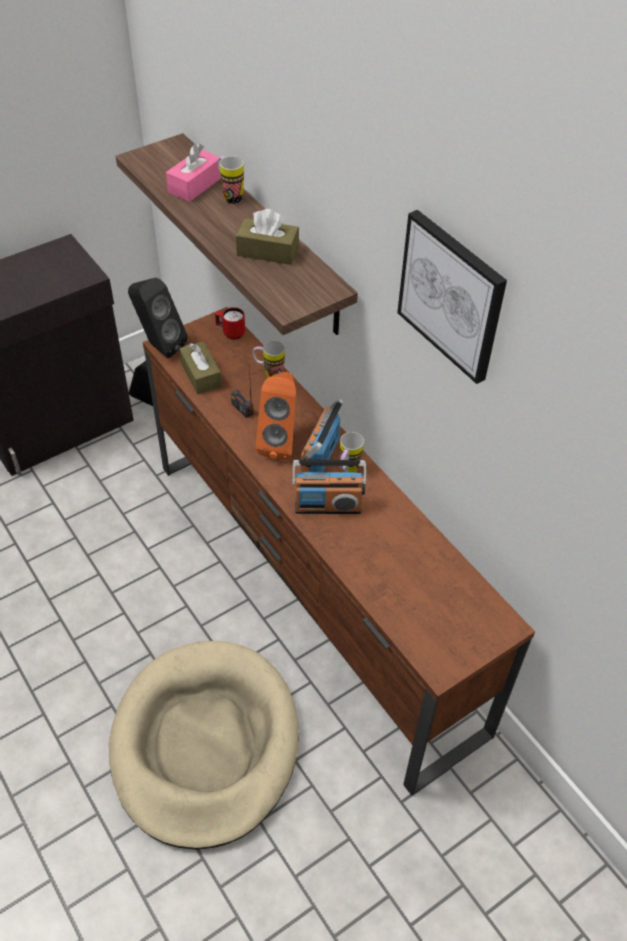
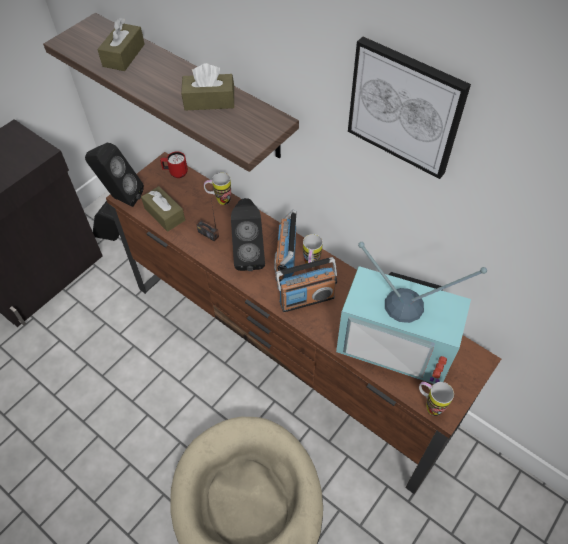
camera: 15 degrees left, 5 degrees up
pink tissue box [166,144,221,202] -> brown tissue box [97,18,145,71]
mug [218,156,244,204] -> mug moved to [419,382,454,416]
orange speaker [256,372,296,460] -> black speaker [231,198,265,271]
none -> television [336,242,487,384]

